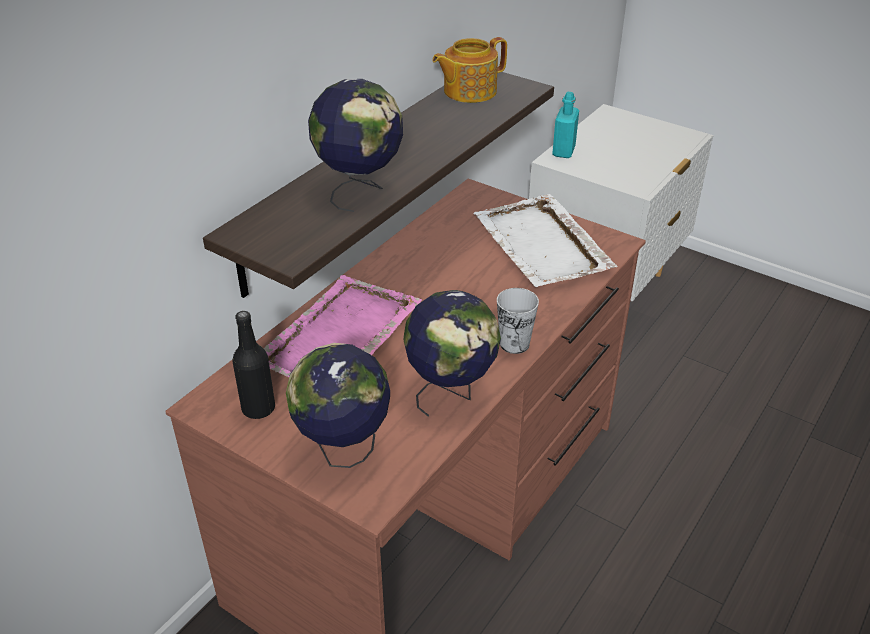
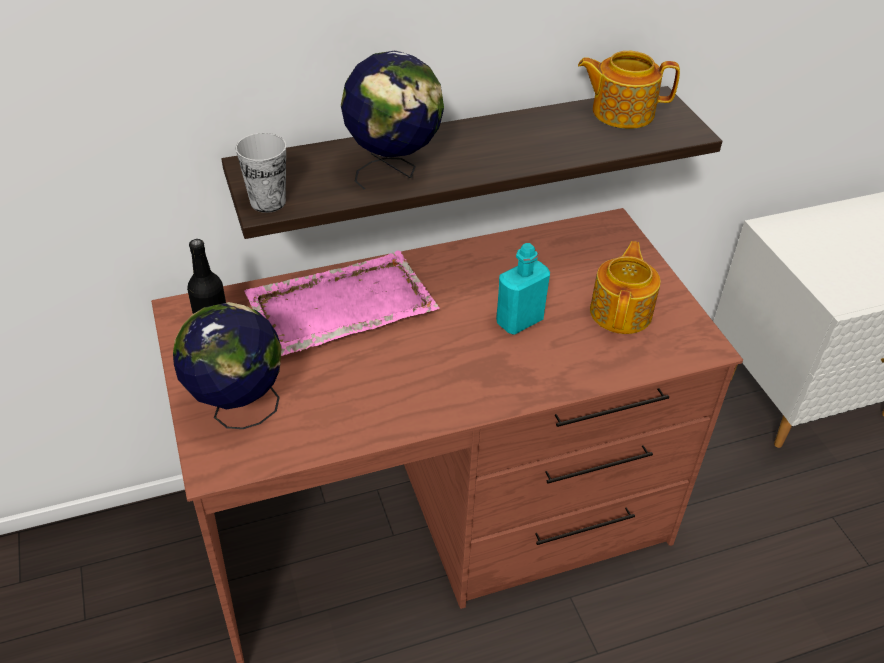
camera: 35 degrees right, 5 degrees up
globe [403,290,501,416] -> none
white tray [473,194,617,287] -> teapot [590,241,661,334]
cup [497,288,539,354] -> cup moved to [236,133,286,213]
turquoise bottle [552,92,579,158] -> turquoise bottle moved to [496,243,550,335]

